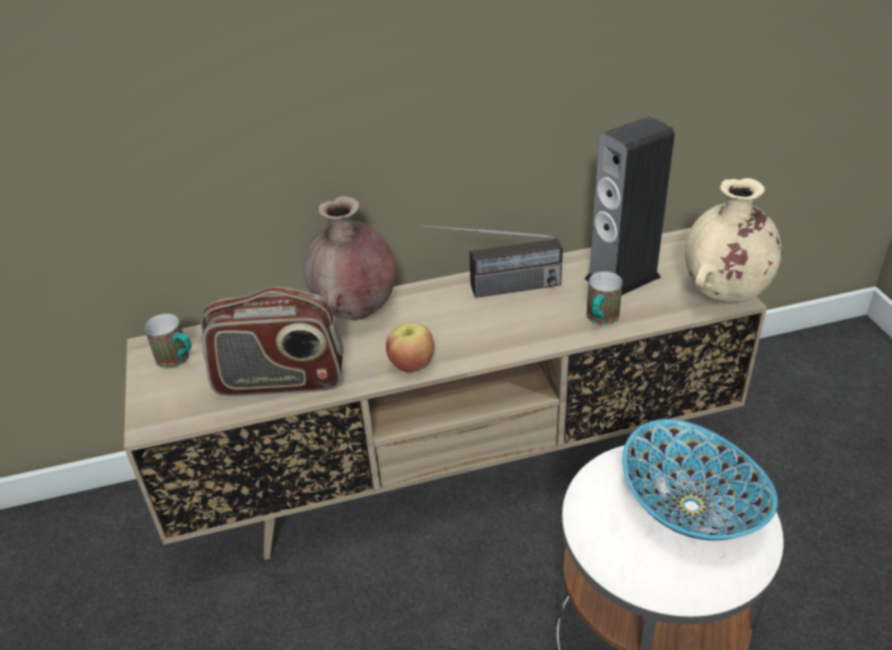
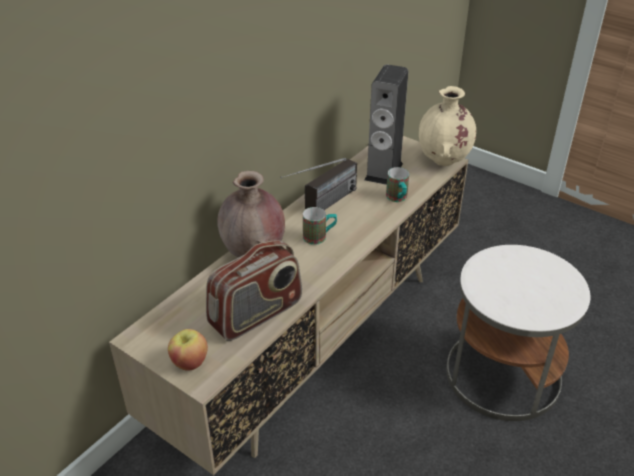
camera: 40 degrees left, 0 degrees up
mug [144,314,191,369] -> mug moved to [303,207,337,245]
apple [386,323,434,372] -> apple moved to [168,329,208,370]
bowl [622,419,778,540] -> none

